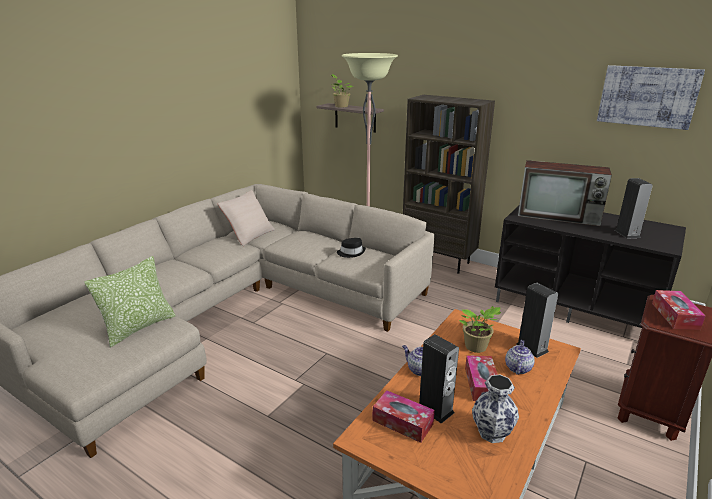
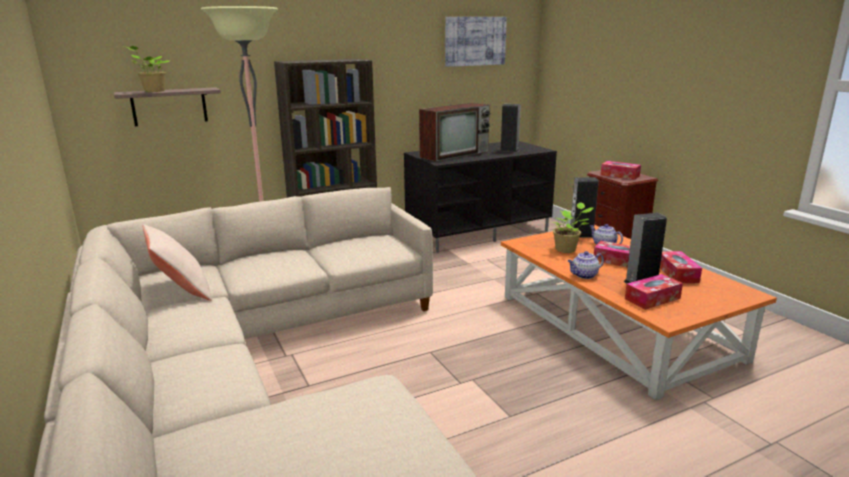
camera: 60 degrees left, 5 degrees down
pillow [84,256,176,347] -> none
black hat [337,238,366,258] -> none
vase [472,375,519,443] -> tissue box [660,251,702,283]

